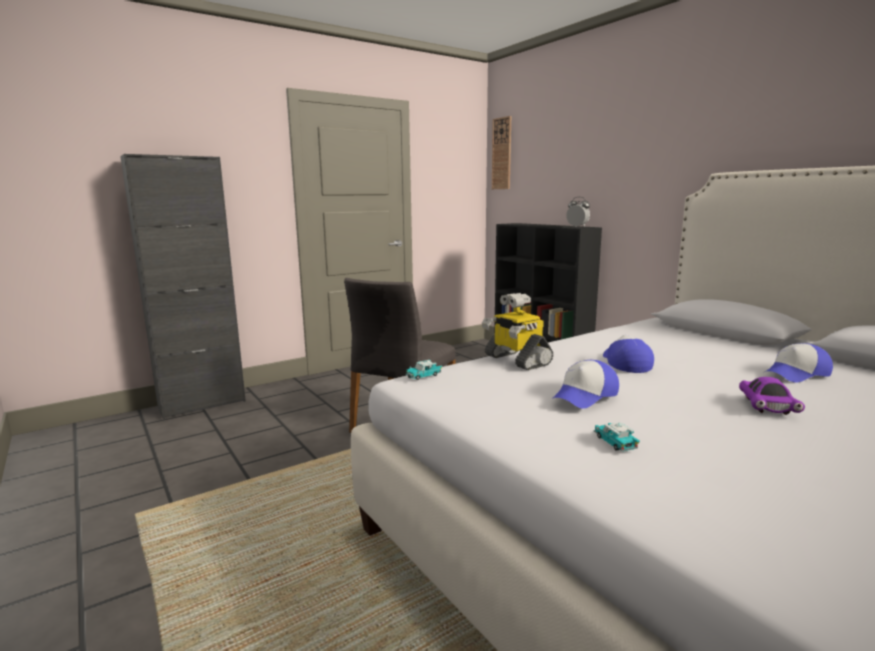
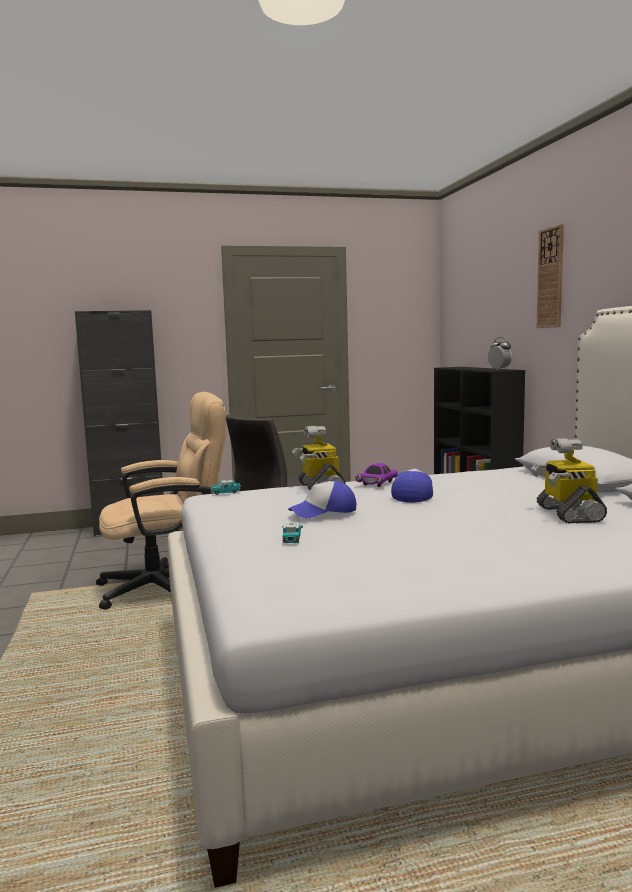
camera: 20 degrees right, 5 degrees down
wall clock [492,116,511,189] -> wall clock moved to [537,224,564,328]
purple toy car [739,377,805,415] -> purple toy car moved to [355,463,398,487]
cap [765,343,833,383] -> toy robot [531,438,607,524]
none -> beige office chair [96,392,226,610]

